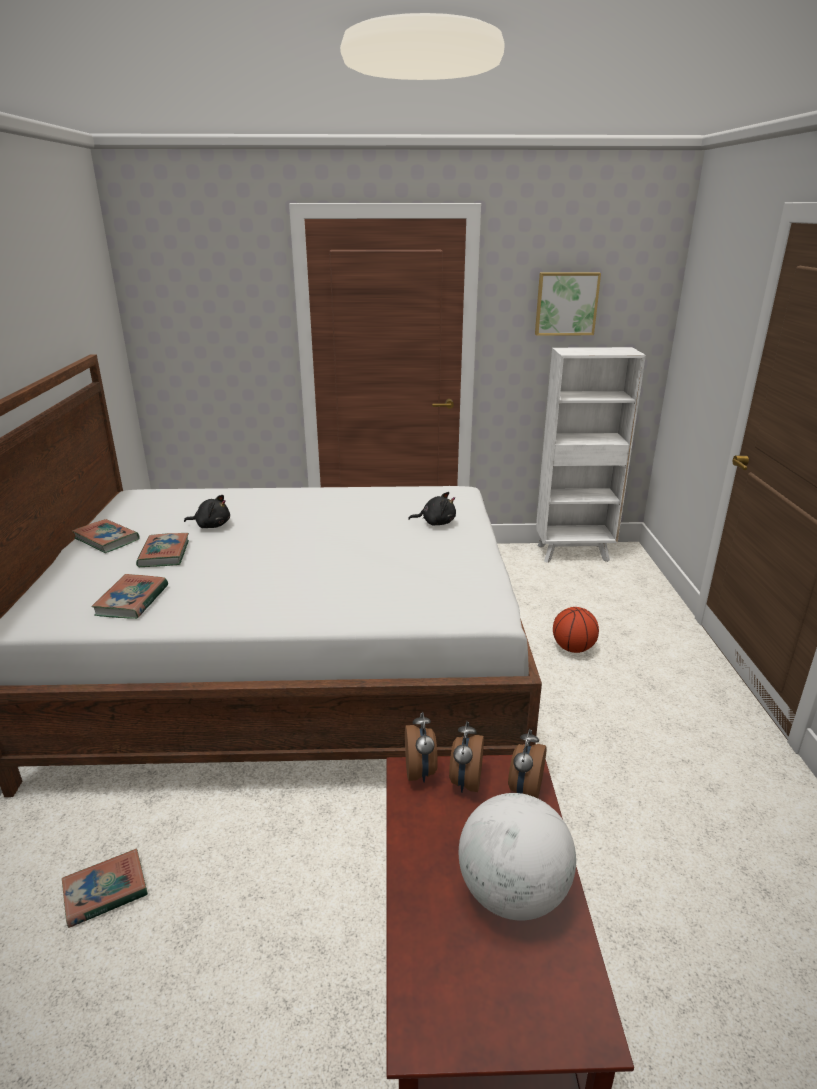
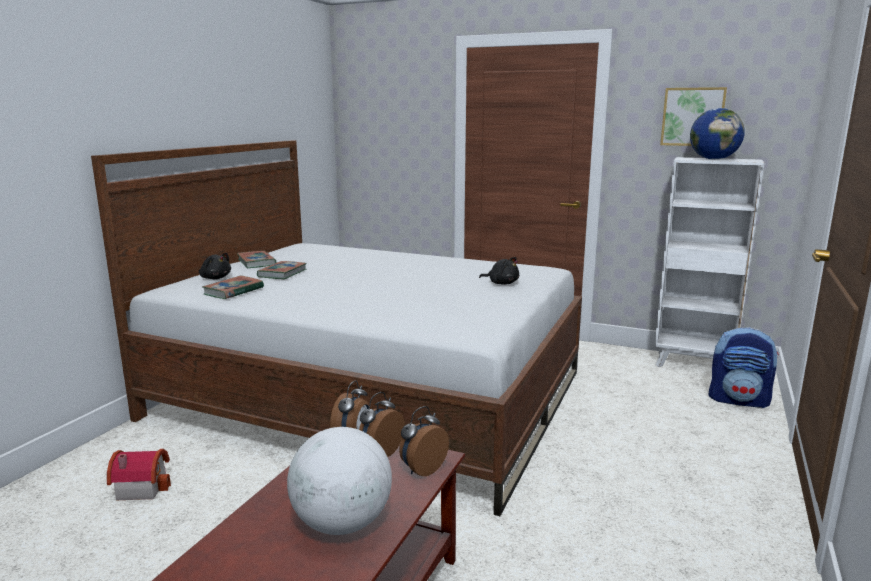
camera: 25 degrees right, 10 degrees down
book [62,848,148,928] -> toy house [107,449,171,500]
black plush toy [184,495,230,528] -> black plush toy moved to [199,253,231,279]
basketball [553,607,599,653] -> none
none -> globe [690,108,745,160]
none -> backpack [708,327,779,408]

